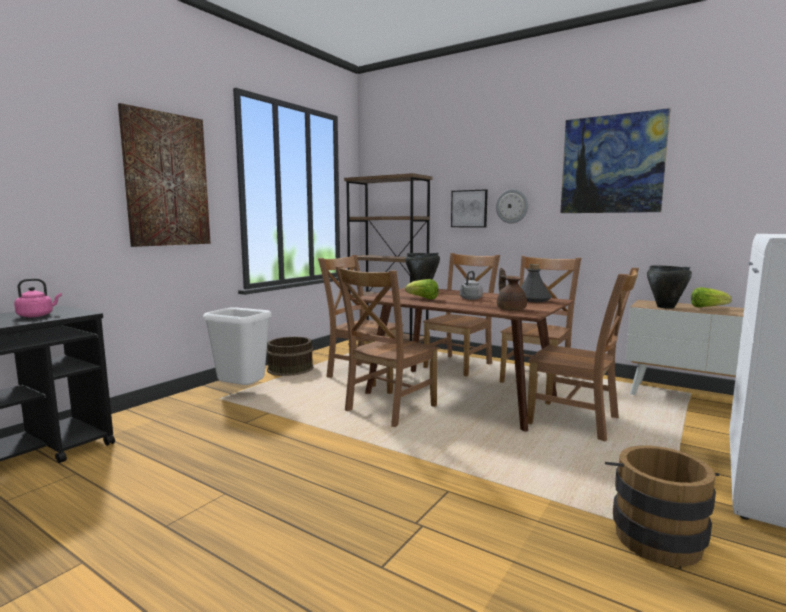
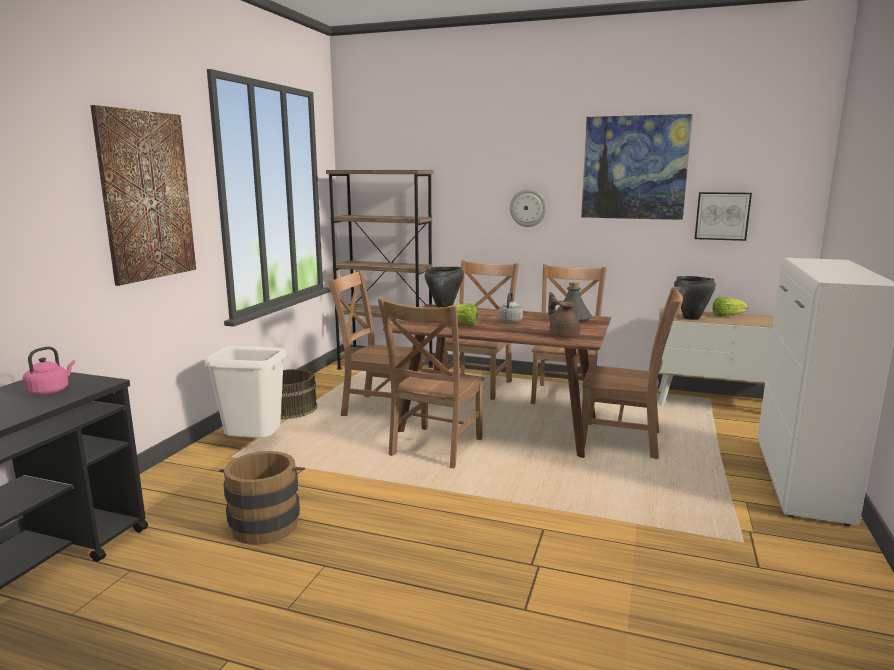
camera: 15 degrees left, 5 degrees up
picture [451,189,488,228] -> picture moved to [694,192,752,241]
brown bucket [605,445,719,567] -> brown bucket moved to [219,451,305,545]

